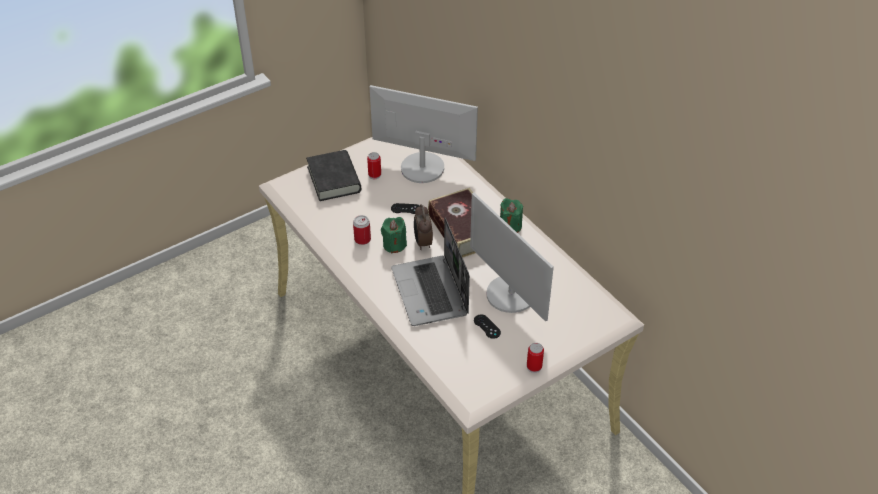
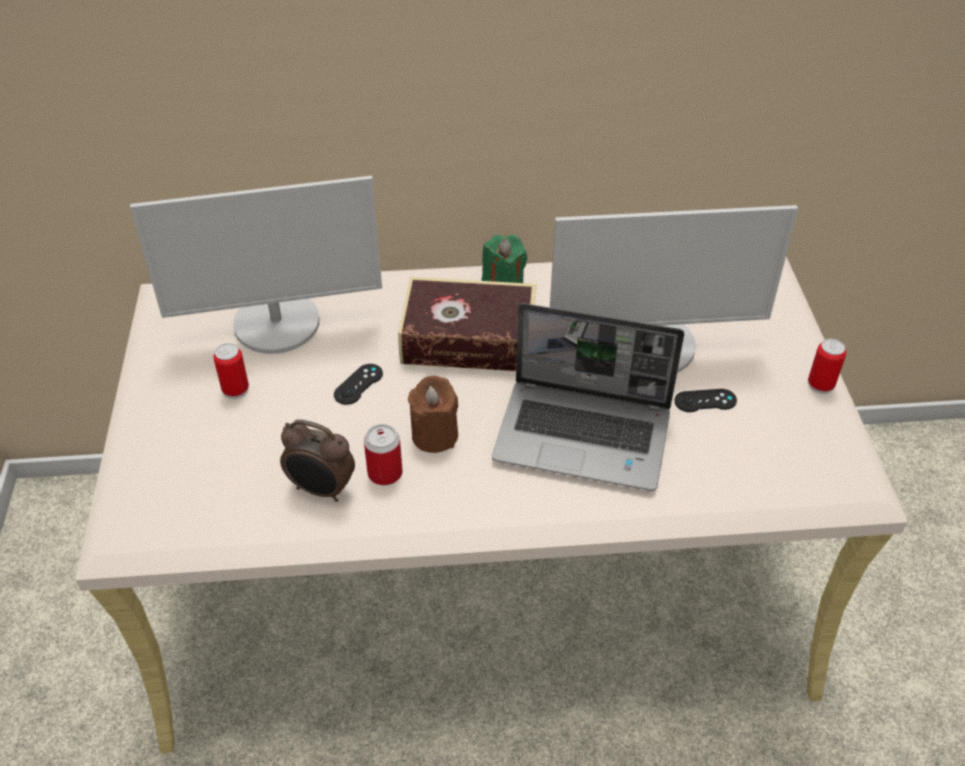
camera: 60 degrees left, 0 degrees up
black book [306,150,361,201] -> none
monitor [370,85,478,183] -> monitor turned 150 degrees counterclockwise [130,176,382,354]
green candle [381,217,407,254] -> brown candle [408,376,458,453]
alarm clock [414,204,433,250] -> alarm clock moved to [280,419,355,502]

